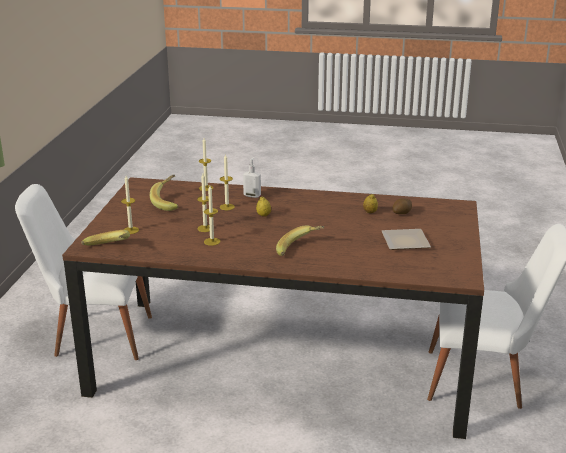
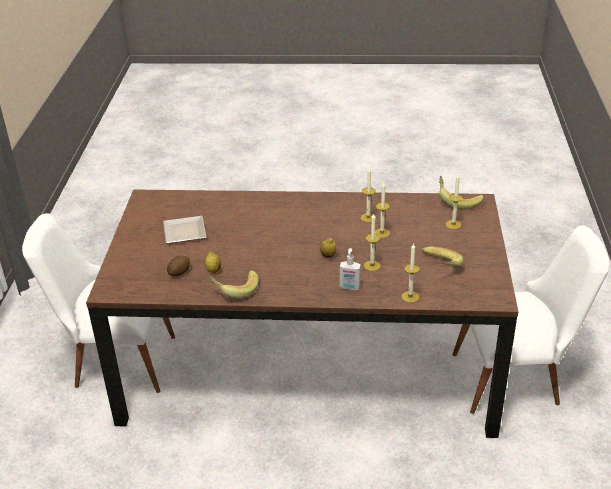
camera: 175 degrees right, 10 degrees up
banana [276,225,324,256] -> banana moved to [208,270,258,298]

